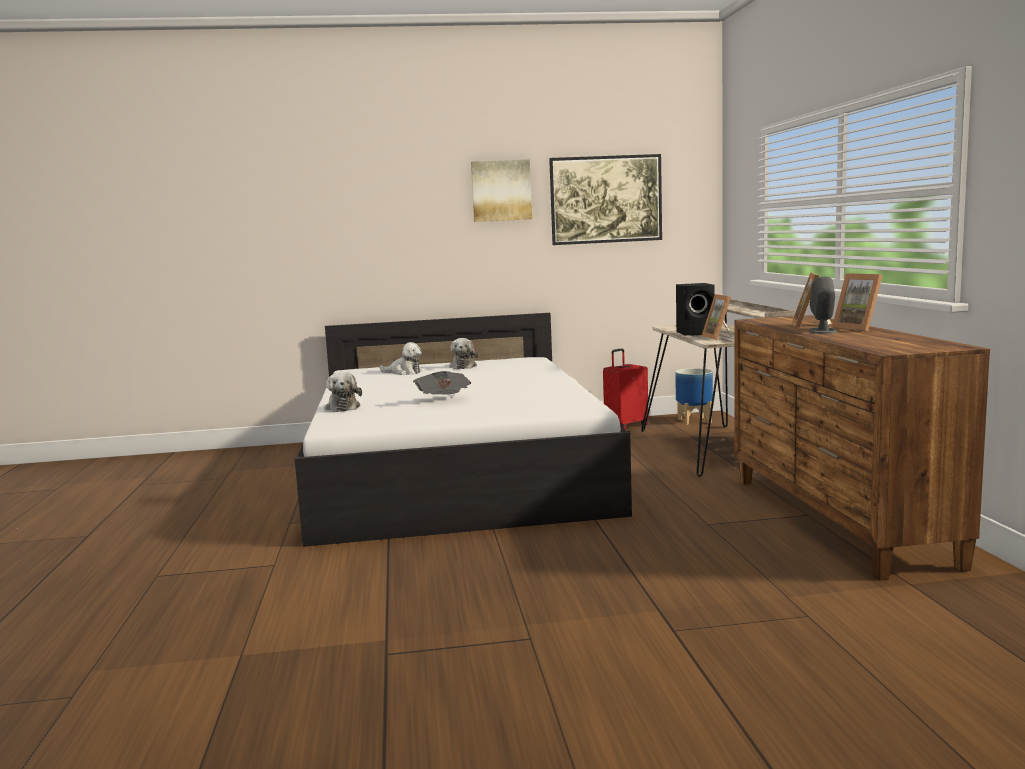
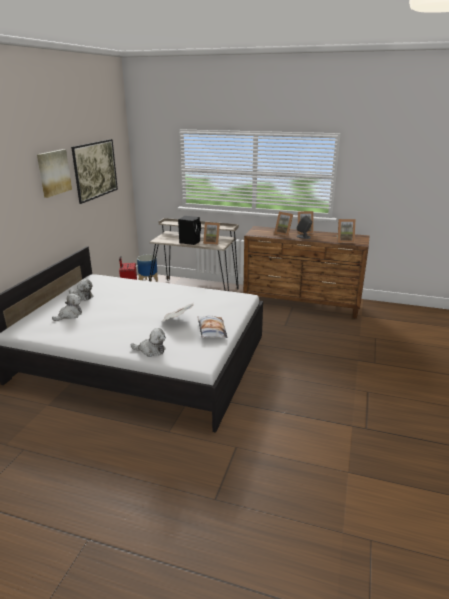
camera: 65 degrees left, 15 degrees up
none -> pillow [197,315,228,338]
none -> picture frame [336,219,356,243]

